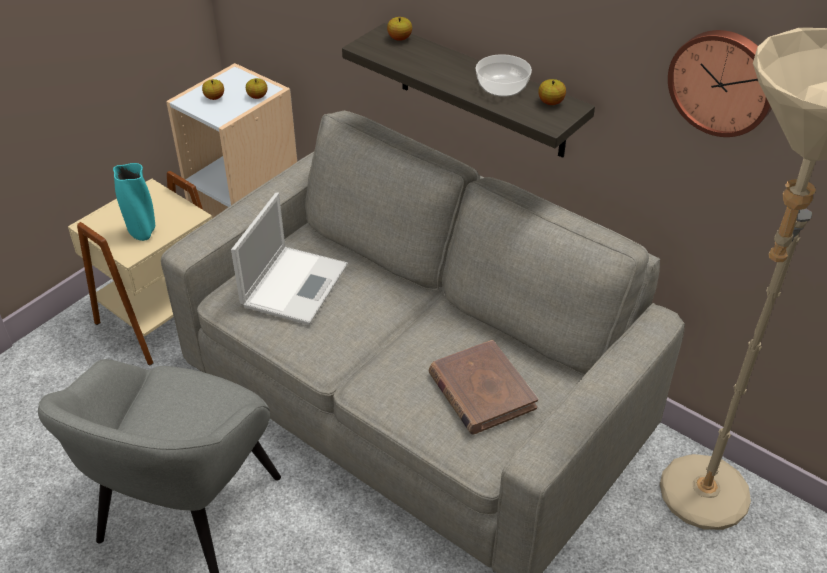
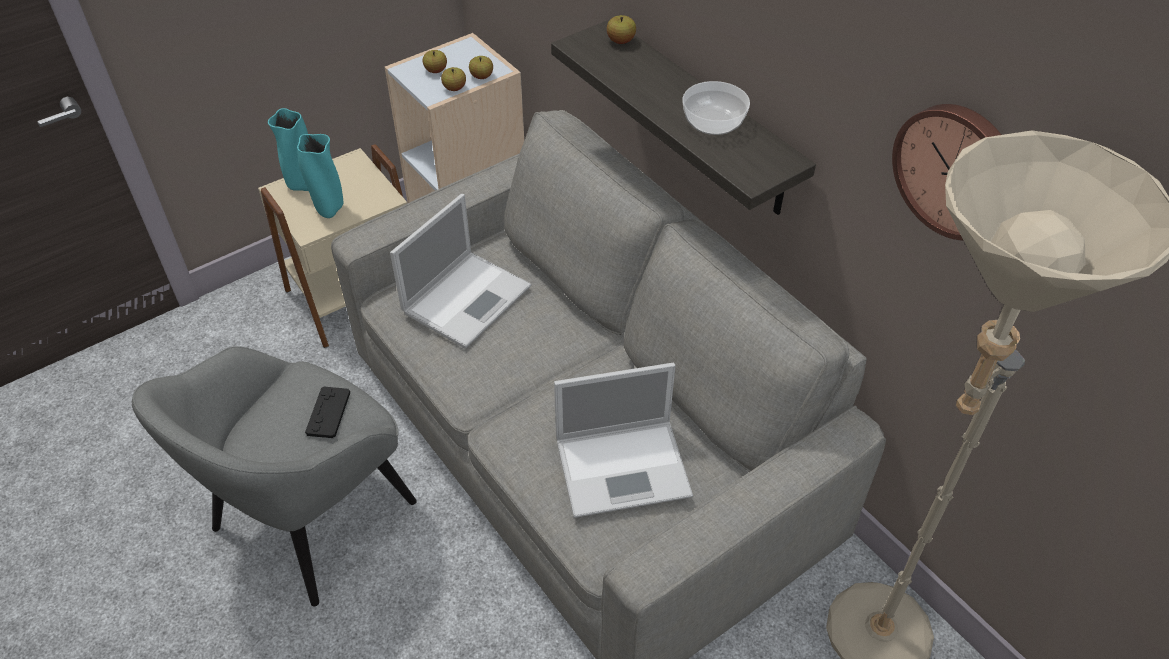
camera: 15 degrees right, 5 degrees up
brown book [429,340,538,435] -> laptop [554,363,693,518]
apple [538,79,566,105] -> apple moved to [441,67,466,91]
none -> turquoise vase [268,108,308,191]
none -> black game controller [305,386,350,438]

